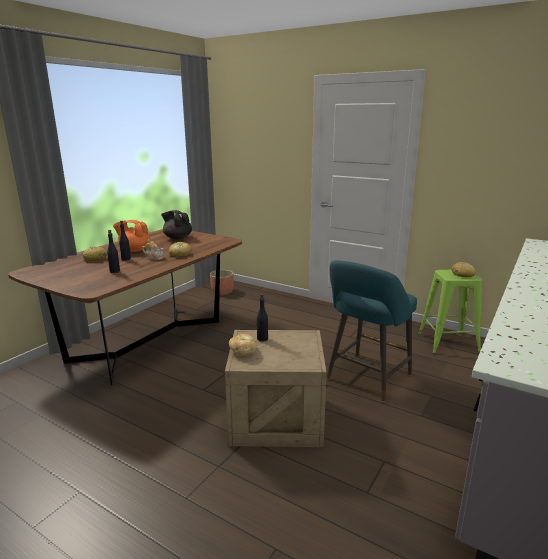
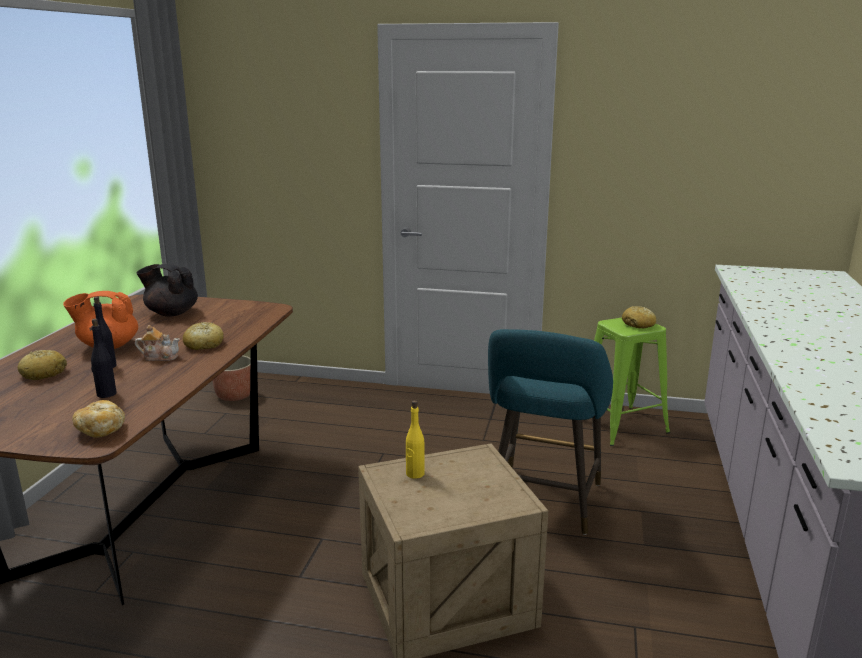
camera: 20 degrees left, 0 degrees up
bread [229,334,257,356] -> bread moved to [72,400,125,438]
black bottle [256,294,268,342] -> yellow bottle [406,400,424,479]

